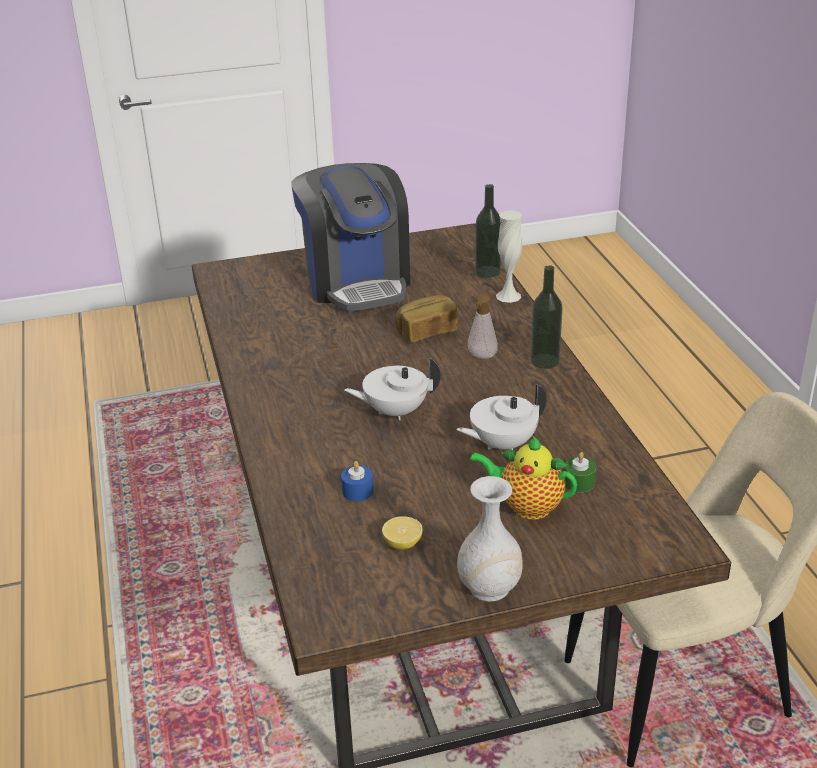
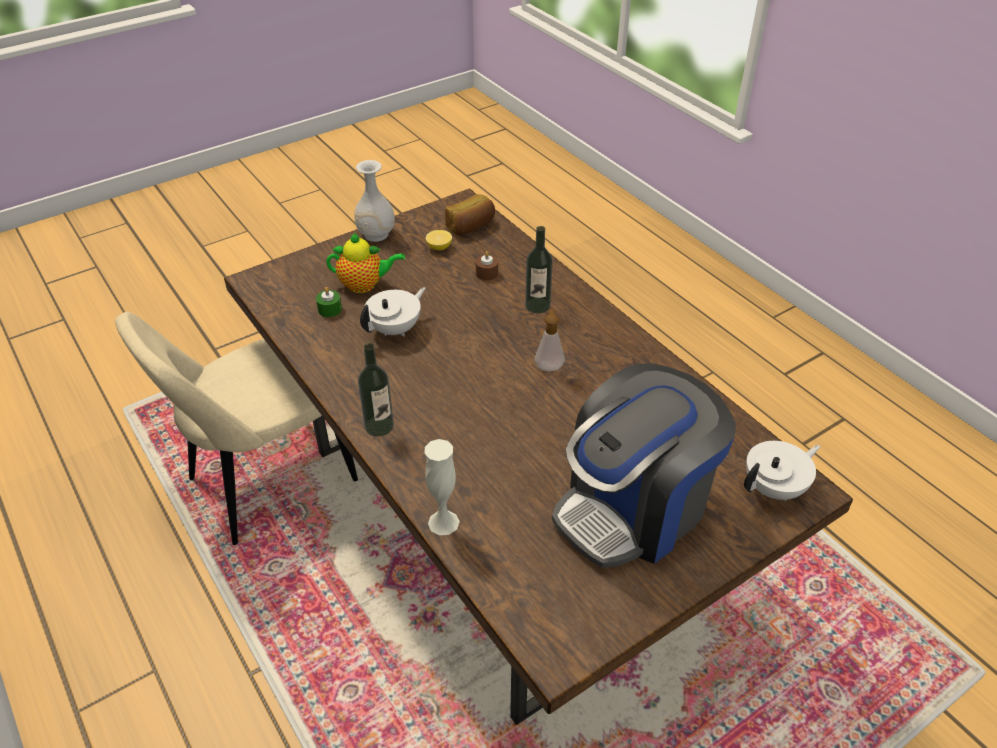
camera: 160 degrees right, 10 degrees up
coffee machine [292,163,410,312] -> coffee machine turned 90 degrees counterclockwise [552,363,736,568]
blue candle [341,461,373,501] -> brown candle [476,251,498,281]
white teapot [344,358,441,420] -> white teapot moved to [744,441,821,501]
bread [395,295,458,343] -> bread moved to [445,194,495,235]
soap dispenser [468,293,498,359] -> soap dispenser moved to [535,309,565,371]
bottle [475,184,501,278] -> bottle moved to [525,226,553,313]

